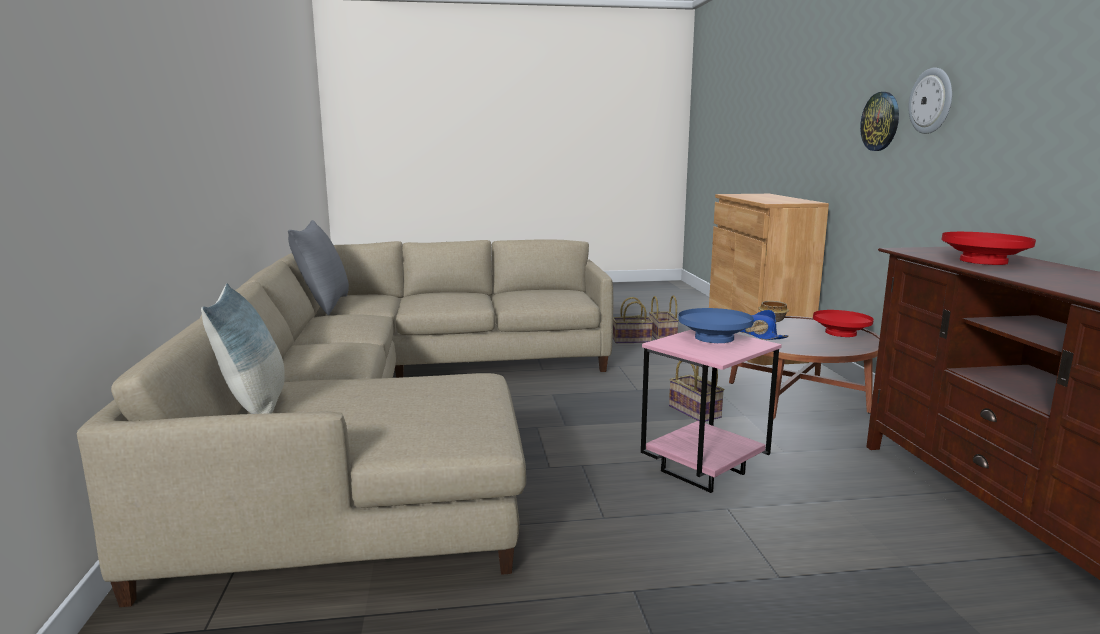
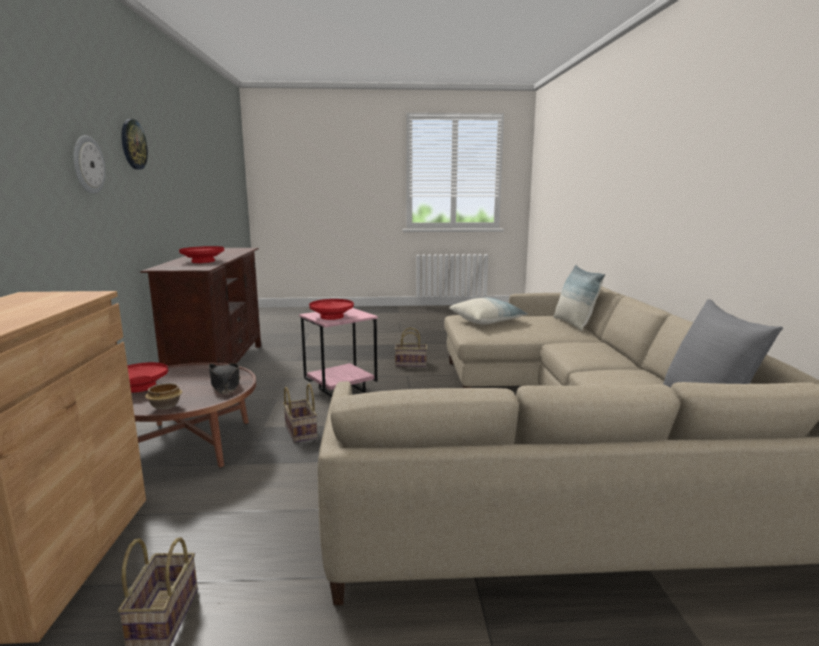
camera: 175 degrees left, 0 degrees up
basket [613,297,653,343] -> basket moved to [395,328,427,367]
blue bowl [678,308,754,343] -> red bowl [309,299,354,320]
blue hat [740,310,789,340] -> black hat [209,363,240,394]
wall clock [860,92,899,151] -> wall clock moved to [122,119,148,170]
none -> pillow [449,298,528,325]

